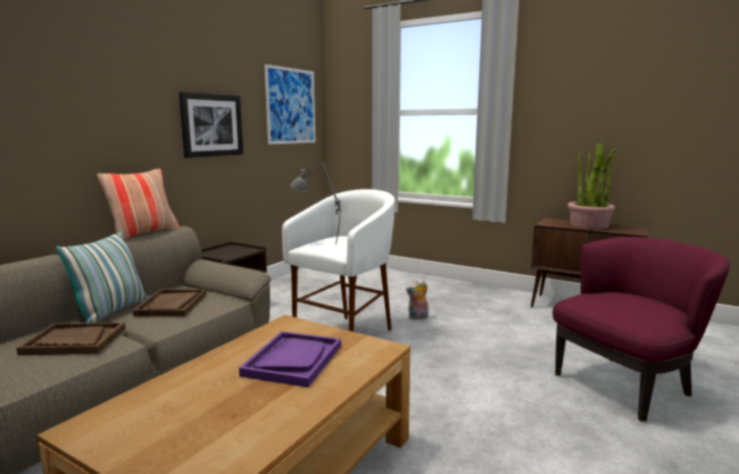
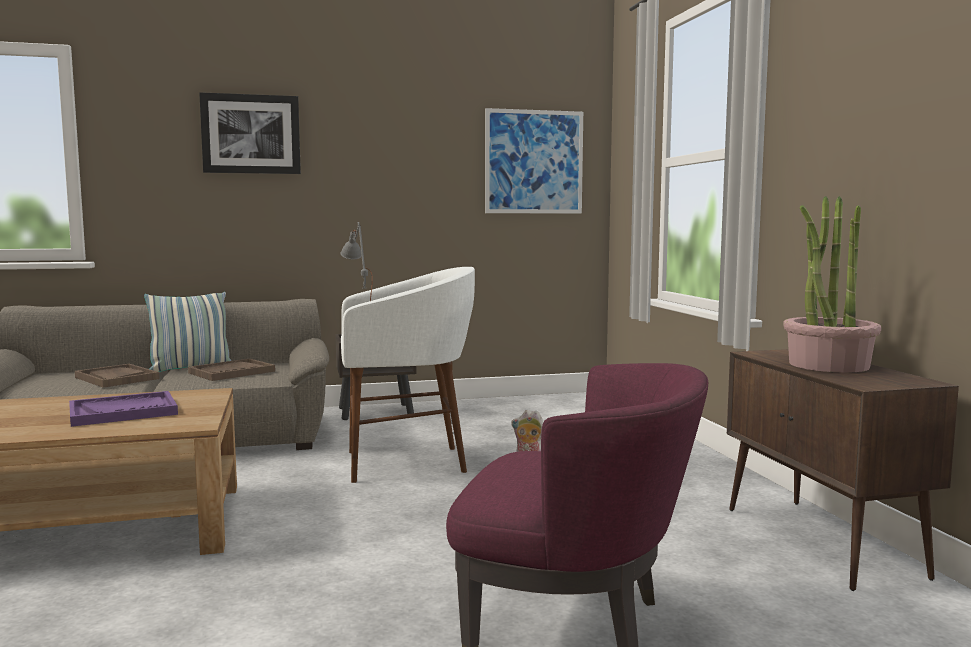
camera: 45 degrees right, 5 degrees down
pillow [97,169,180,239] -> none
picture [179,92,243,158] -> picture moved to [199,92,301,174]

